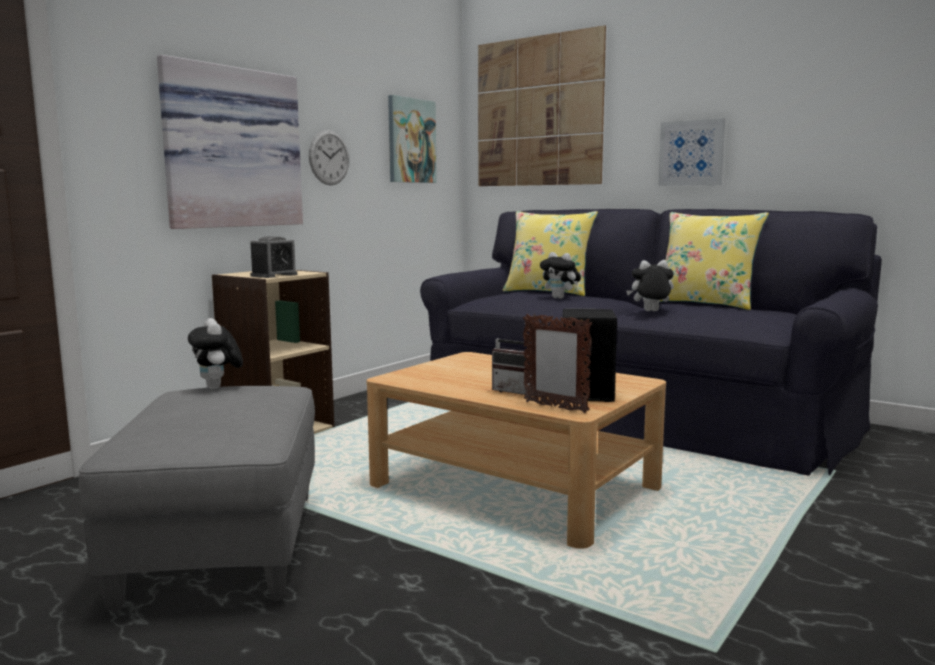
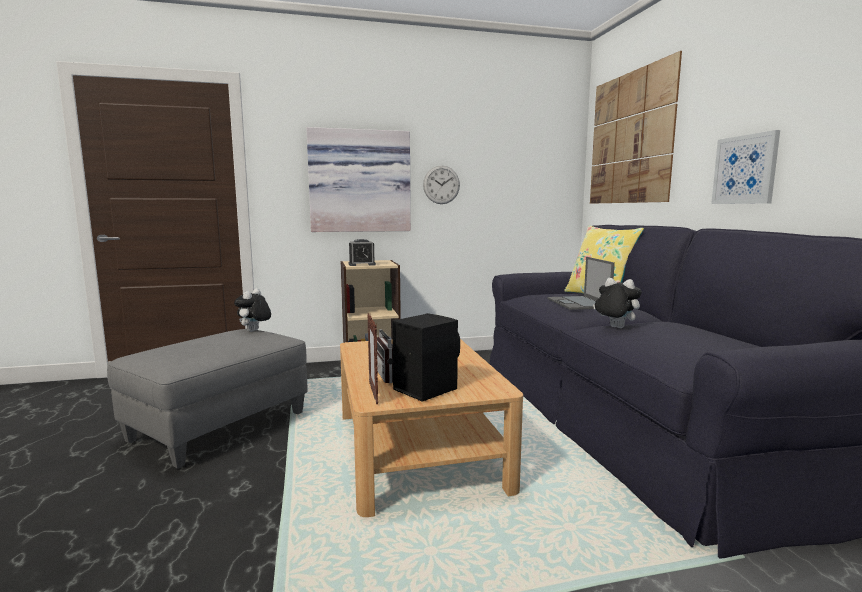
camera: 40 degrees right, 0 degrees up
picture [388,95,437,183] -> none
plush toy [540,252,581,299] -> laptop [547,257,615,310]
yellow pillow [660,212,769,310] -> none

